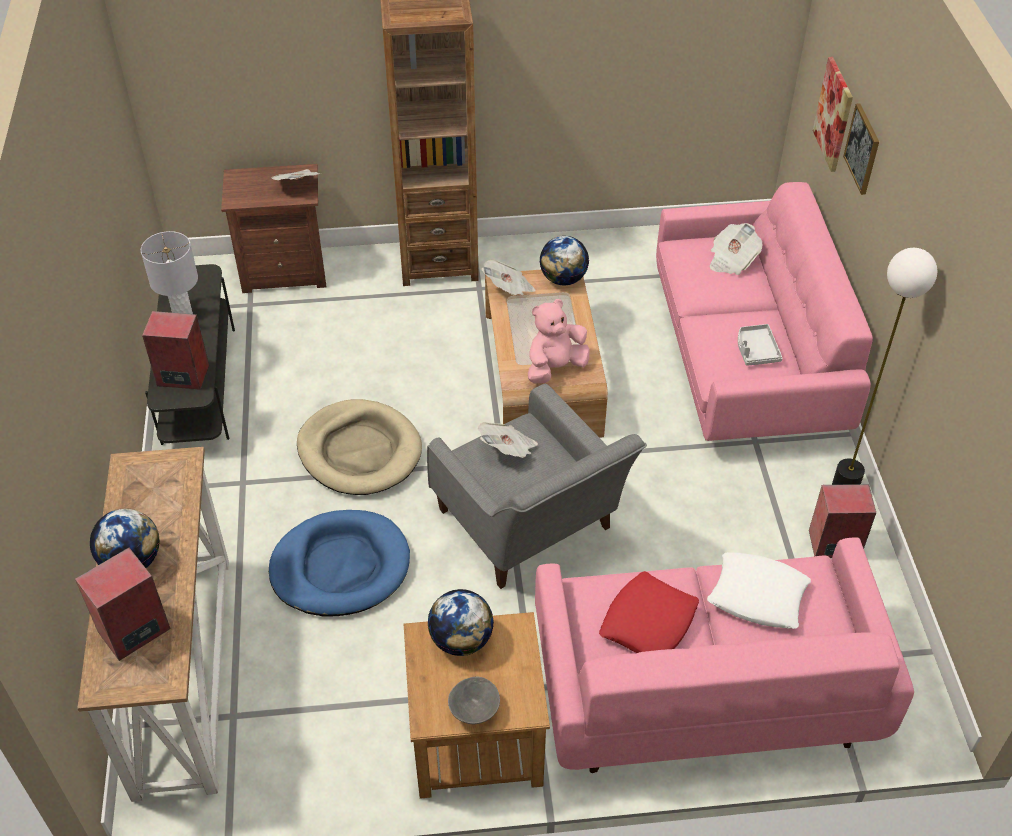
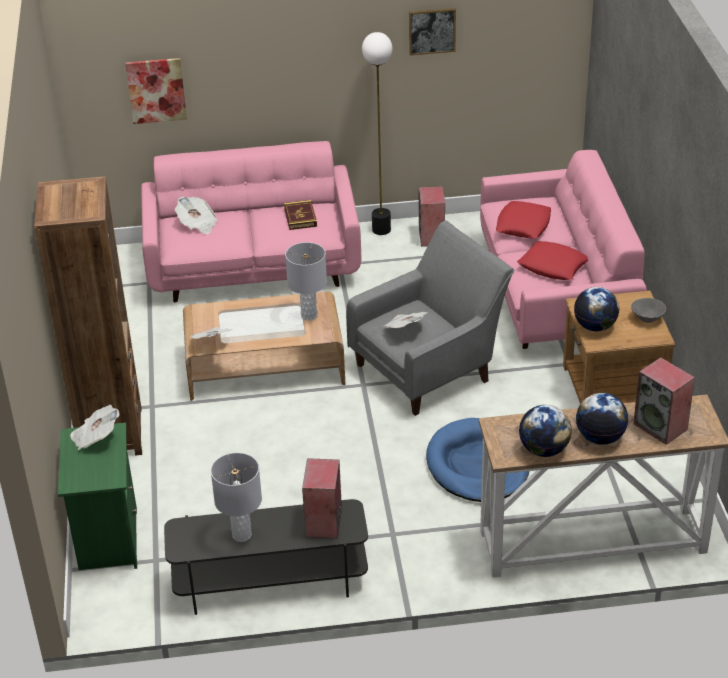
camera: 90 degrees left, 10 degrees down
brown nightstand [221,164,326,293] -> green nightstand [58,422,137,570]
beige dog bed [297,399,422,495] -> none
pink plush toy [528,299,590,384] -> grey table lamp [285,242,327,320]
globe [539,236,589,285] -> globe moved to [519,405,572,457]
white pillow [707,552,811,629] -> red pillow [496,201,551,239]
grey tray [738,324,782,366] -> book [284,200,317,230]
picture [843,103,879,195] -> picture moved to [409,8,456,56]

